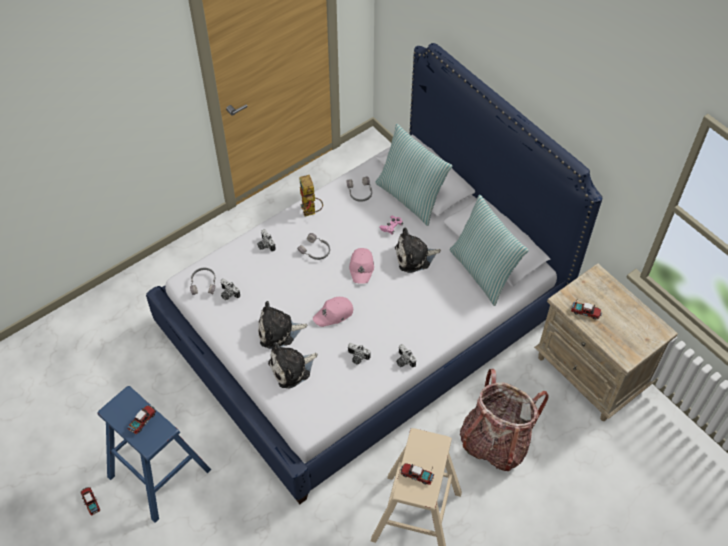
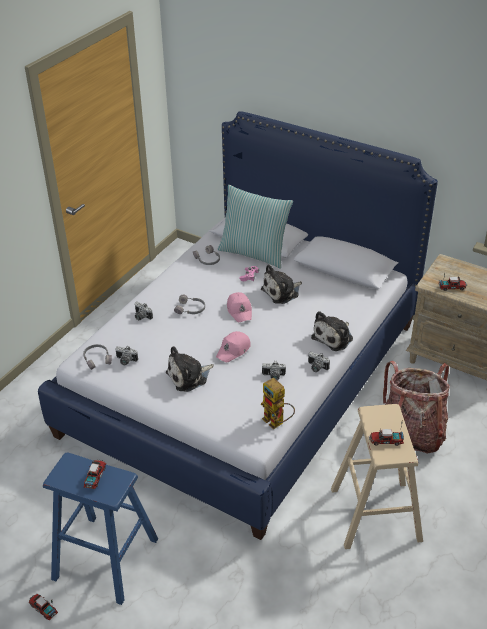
camera: 20 degrees left, 15 degrees down
plush toy [268,342,317,388] -> plush toy moved to [311,311,353,351]
toy robot [299,175,323,216] -> toy robot moved to [260,378,295,429]
pillow [449,195,529,306] -> none

